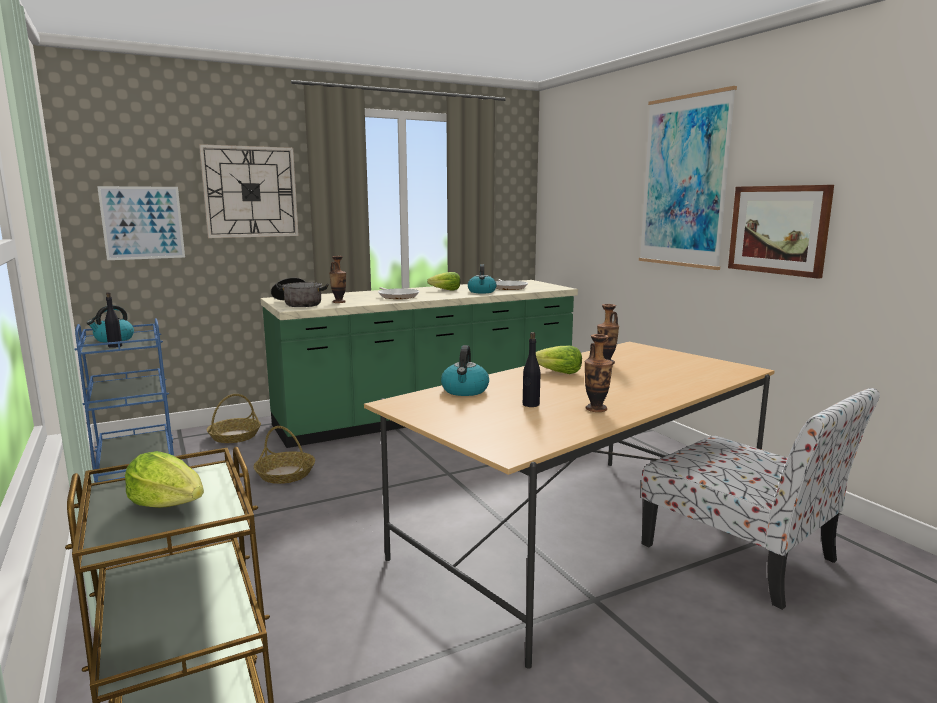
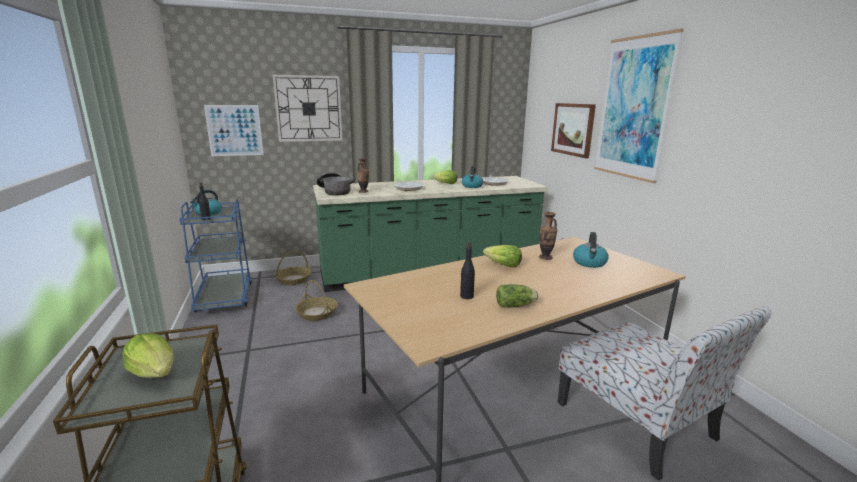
camera: 10 degrees right, 5 degrees up
kettle [441,345,489,396] -> kettle moved to [573,232,609,268]
vase [585,334,613,412] -> lettuce [496,284,538,308]
picture [728,185,834,279] -> picture moved to [551,103,596,158]

